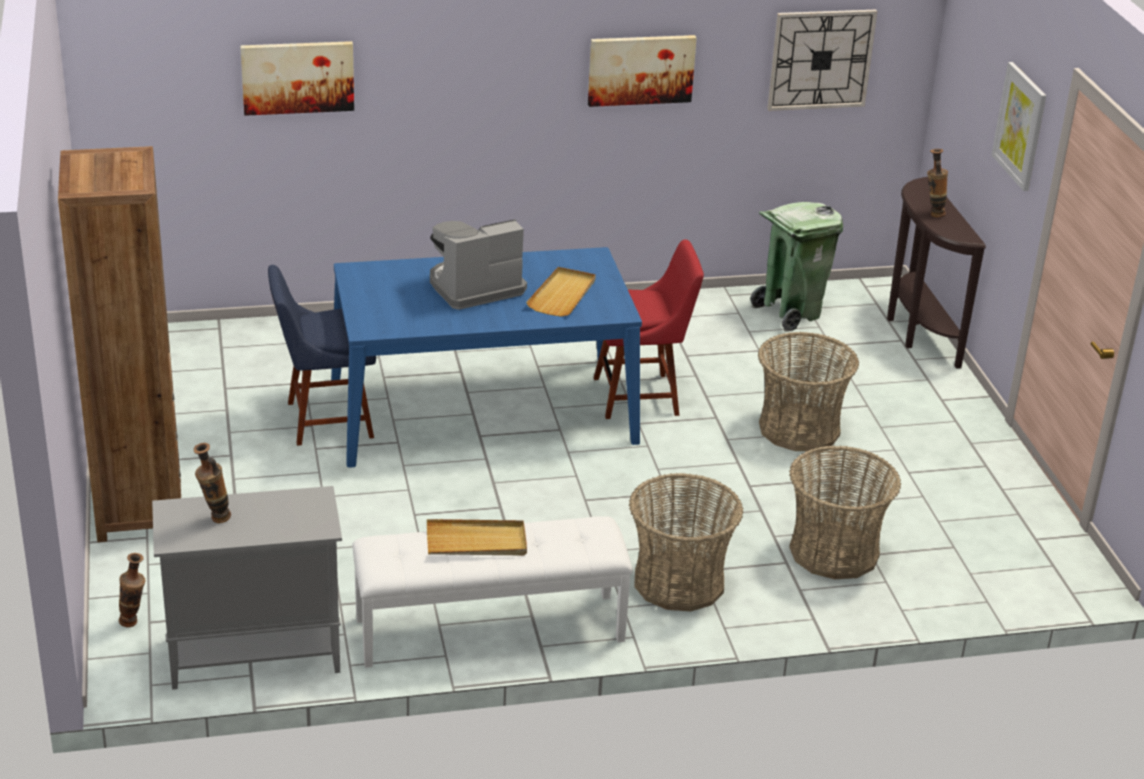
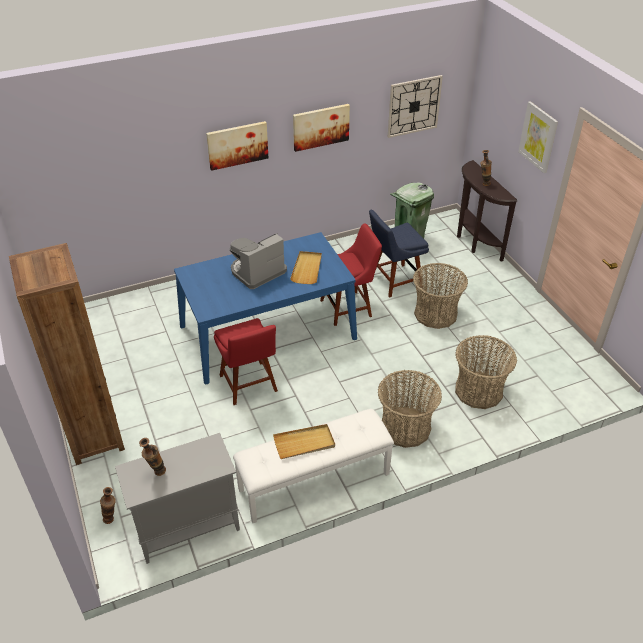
camera: 10 degrees left, 10 degrees up
picture [240,41,354,116] -> picture moved to [206,121,268,171]
blue chair [268,265,376,446] -> blue chair moved to [369,210,429,298]
none -> red chair [214,318,278,405]

